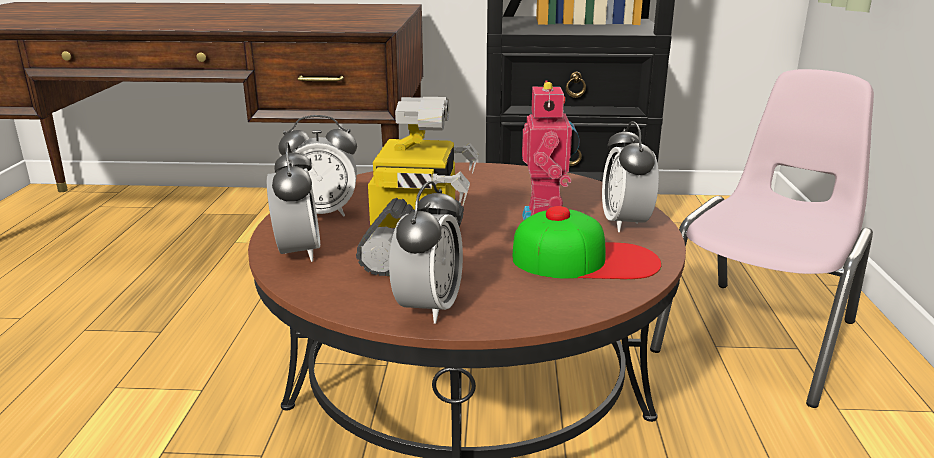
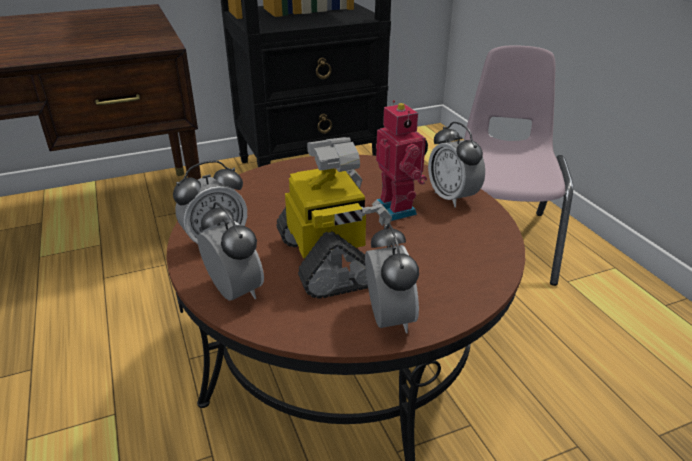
camera: 25 degrees left, 10 degrees up
cap [512,206,661,279] -> none

